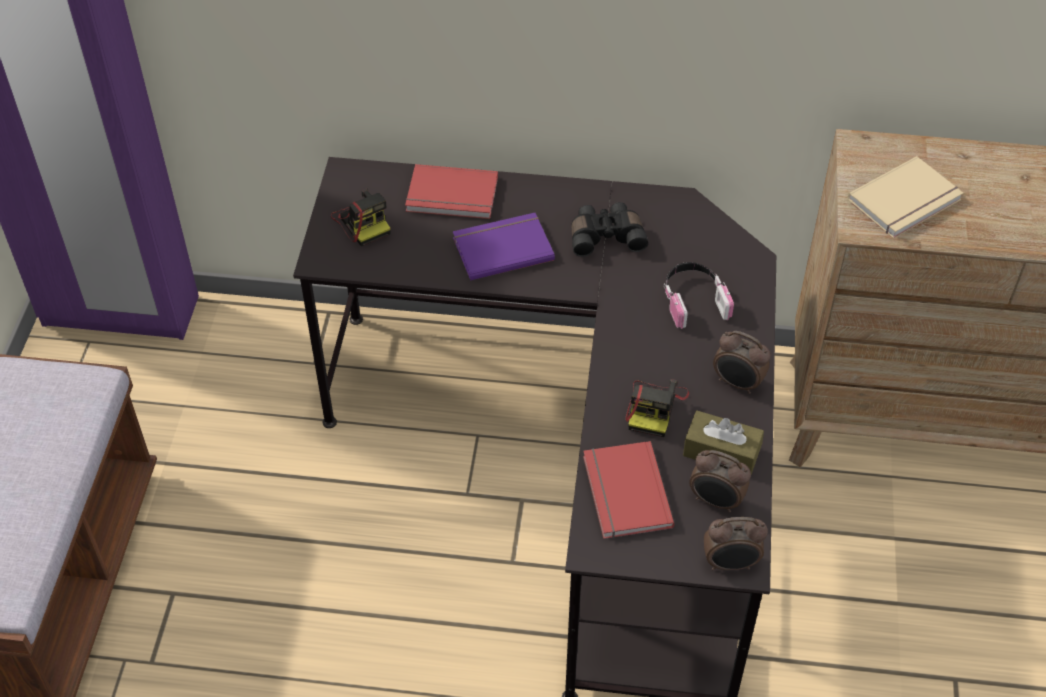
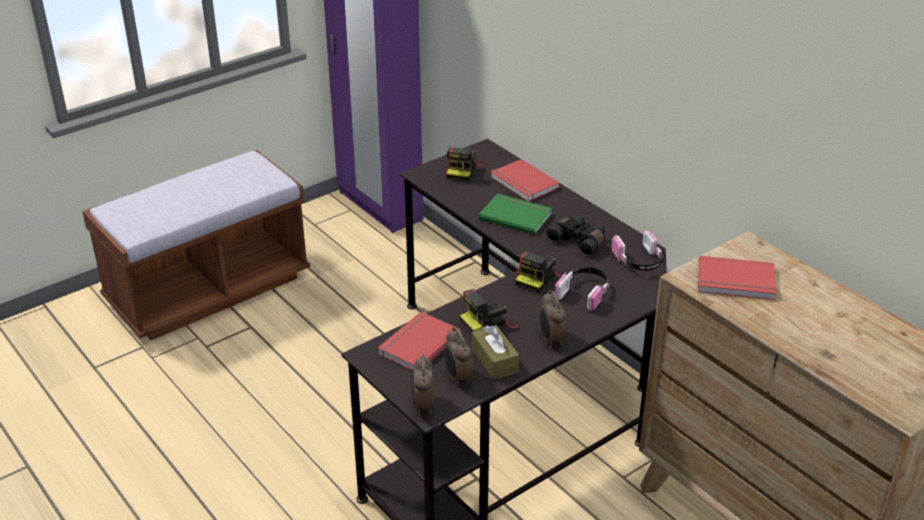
camera: 45 degrees right, 15 degrees down
purple book [453,213,555,280] -> green book [478,194,553,235]
alarm clock [704,517,768,570] -> alarm clock turned 45 degrees clockwise [412,354,434,415]
beige book [848,156,963,239] -> red book [698,256,777,300]
none -> camera [515,251,566,293]
none -> headphones [611,230,663,271]

